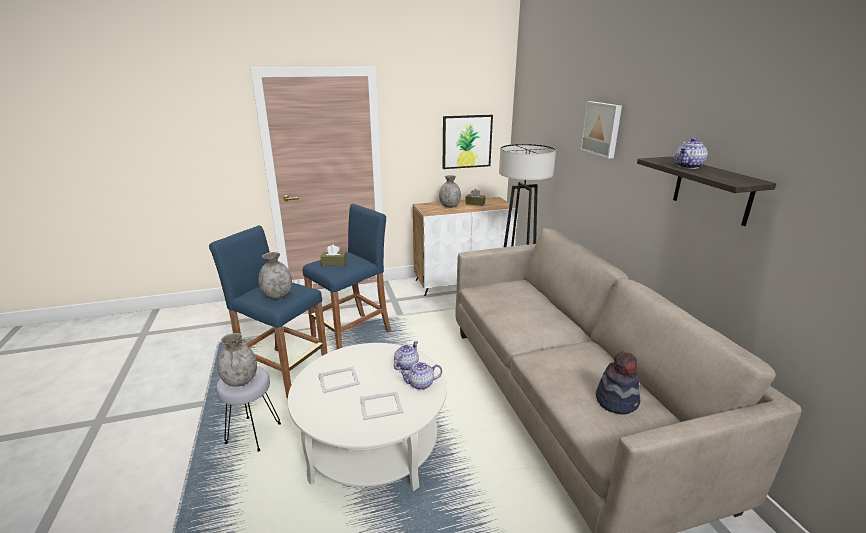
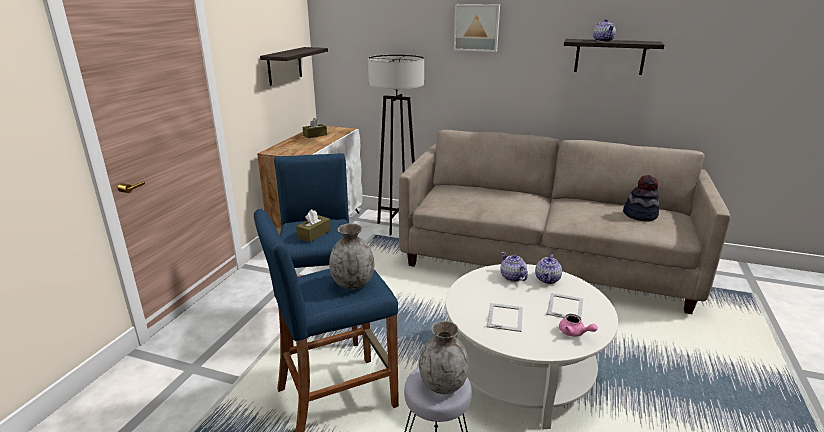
camera: 55 degrees left, 0 degrees up
grey vase [439,175,461,208] -> none
picture [443,115,493,169] -> shelf [260,47,328,86]
none -> pink teapot [559,314,598,337]

